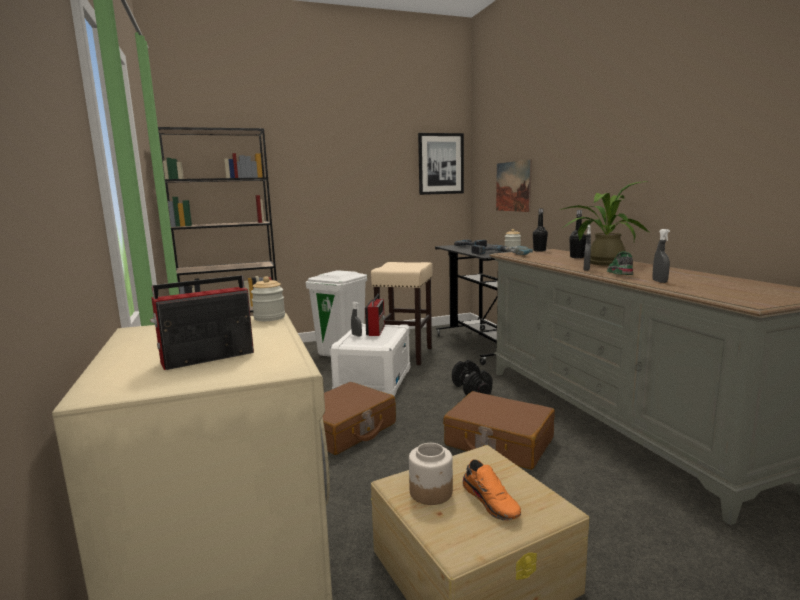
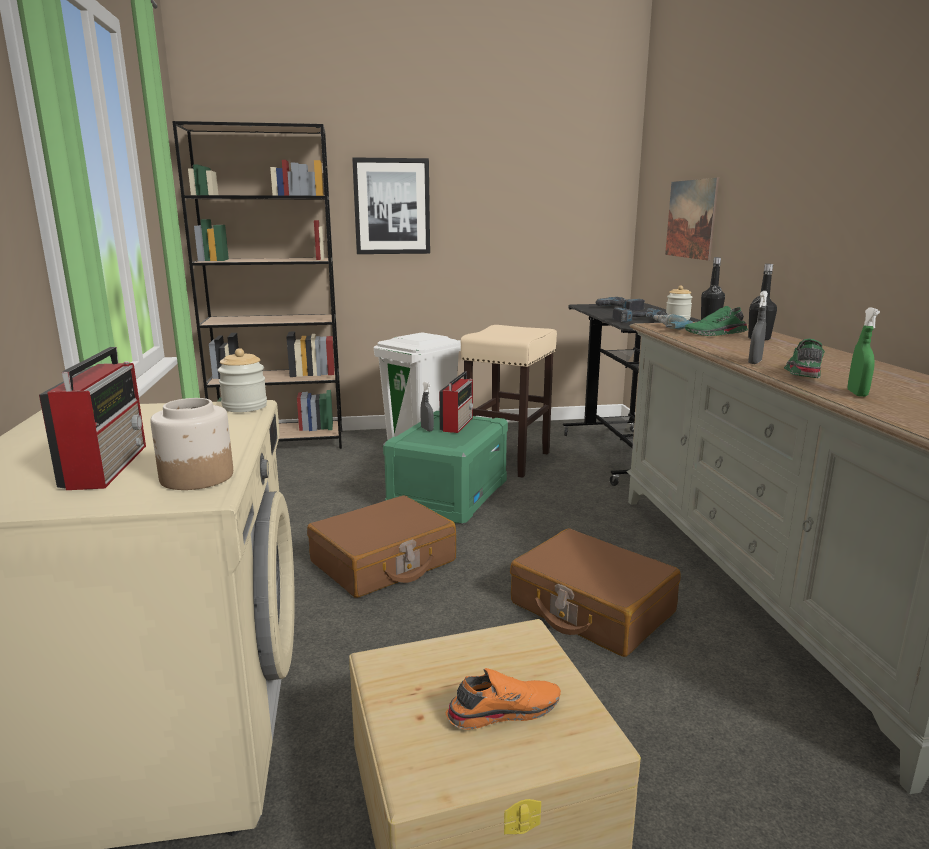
camera: 10 degrees right, 5 degrees up
radio [150,275,254,370] -> radio turned 105 degrees clockwise [39,347,146,490]
white storage box [330,323,410,396] -> green storage box [383,411,508,525]
jar [409,443,453,505] -> jar moved to [150,398,233,490]
picture [418,133,464,195] -> picture moved to [352,157,430,254]
black dumbbell [452,360,492,395] -> none
orange shoe [462,459,521,521] -> orange shoe turned 90 degrees counterclockwise [446,668,561,730]
potted plant [560,181,651,266] -> none
grey spray bottle [653,229,670,283] -> green spray bottle [848,307,880,397]
none -> green shoe [685,306,748,336]

